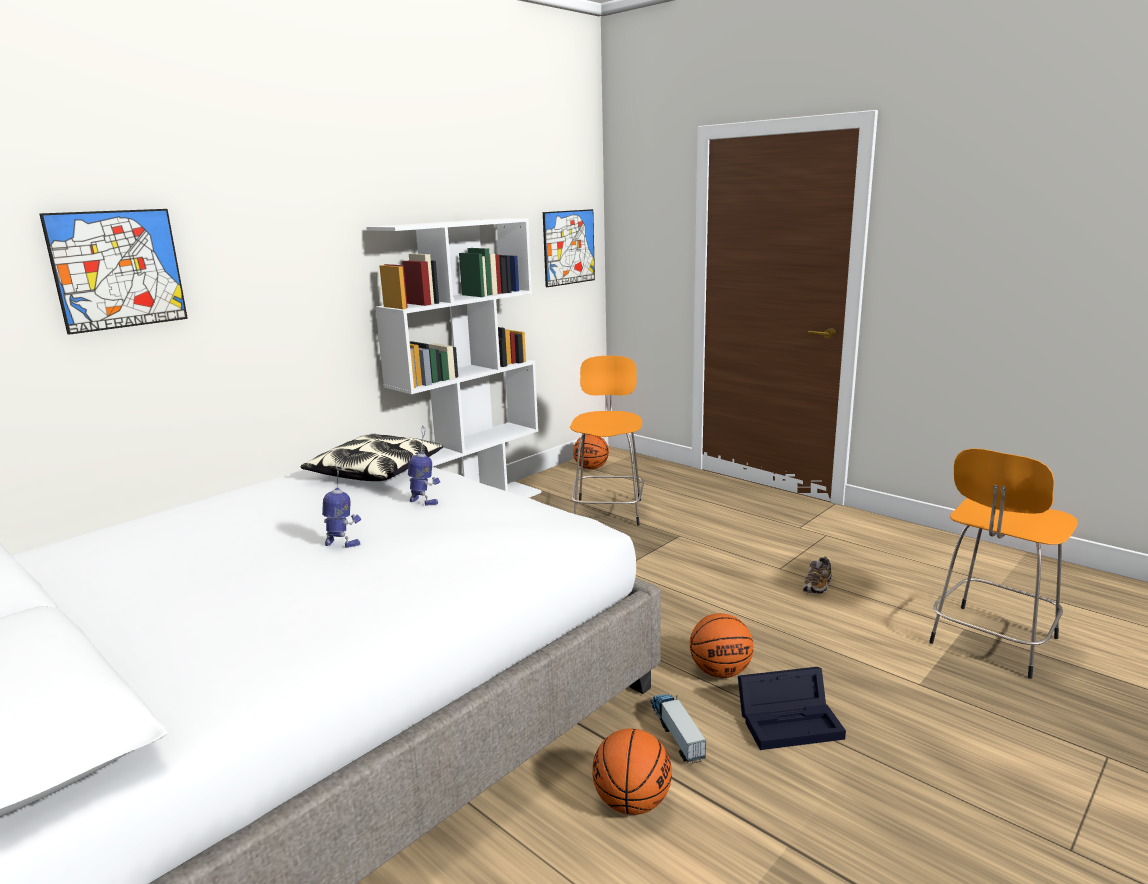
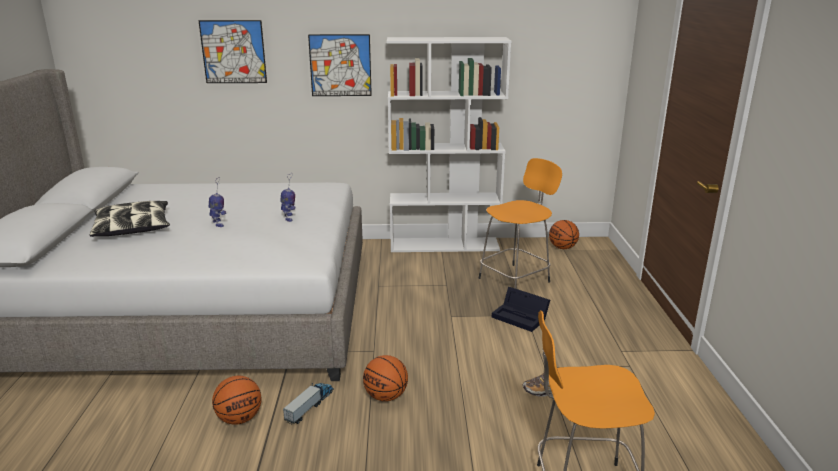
camera: 45 degrees right, 5 degrees up
pillow [300,434,444,481] -> pillow moved to [90,201,170,237]
picture [543,209,595,287] -> picture moved to [308,34,372,96]
black storage box [738,667,846,750] -> black storage box moved to [492,287,550,332]

